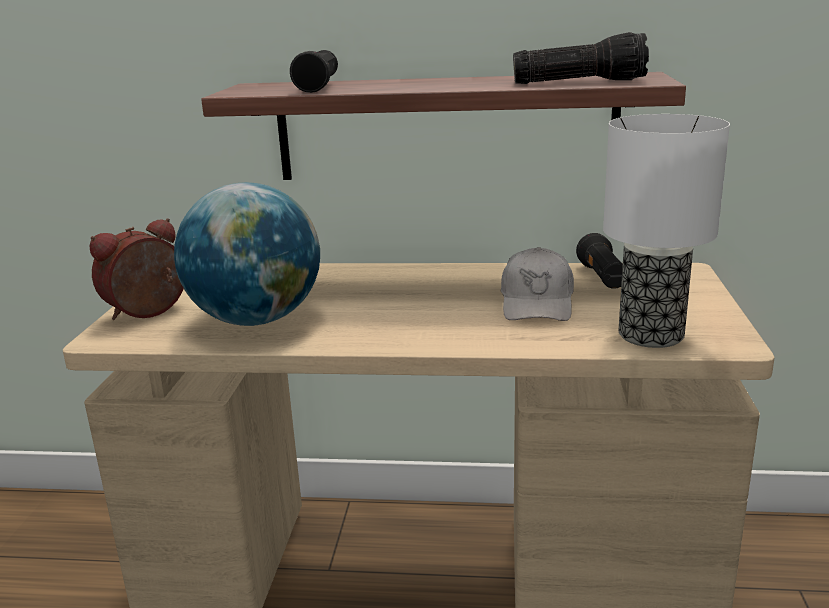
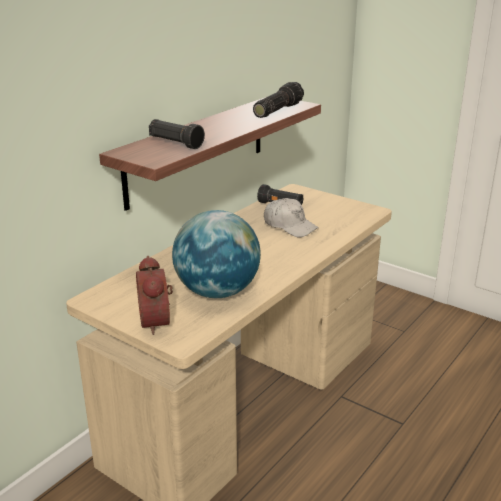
camera: 60 degrees left, 5 degrees up
table lamp [603,114,730,348] -> none

